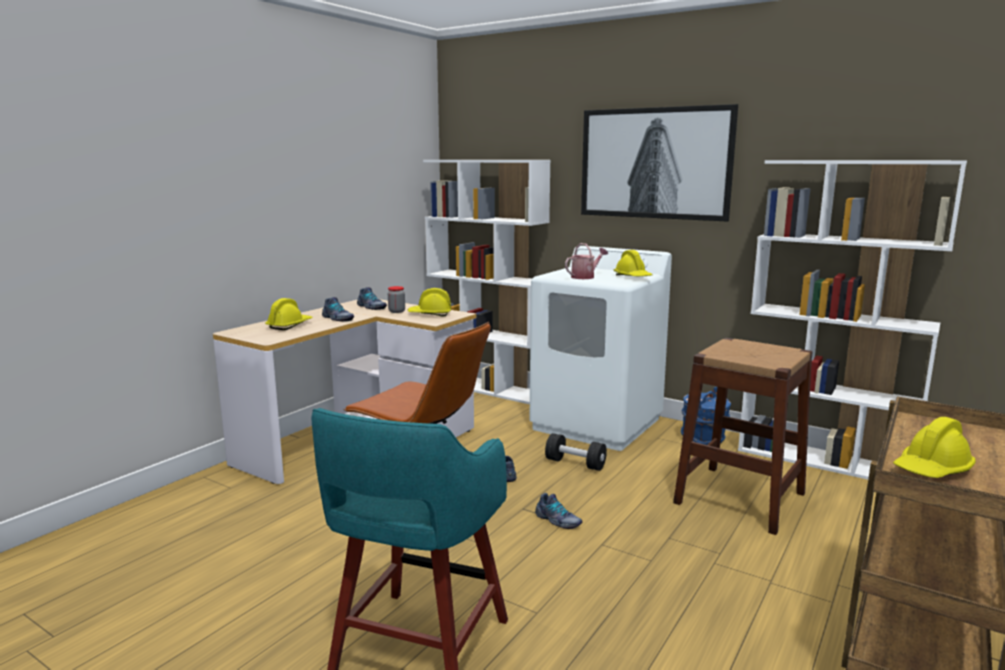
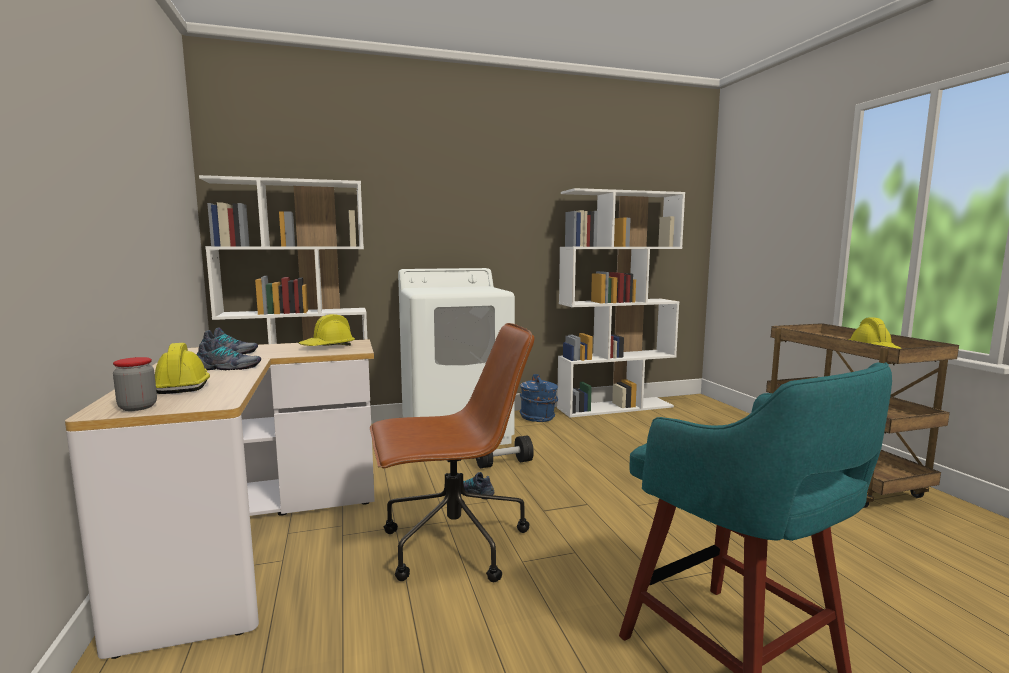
camera: 50 degrees left, 5 degrees down
jar [388,286,405,313] -> jar moved to [113,357,157,411]
shoe [535,493,582,529] -> none
watering can [565,243,608,279] -> none
picture [581,104,738,222] -> none
yellow hard hat [614,250,653,276] -> none
brown stool [673,338,813,535] -> none

